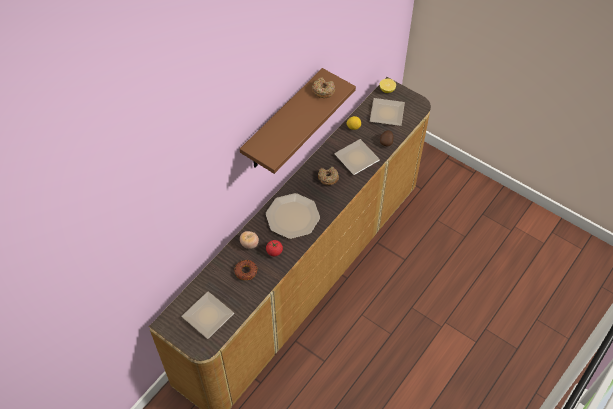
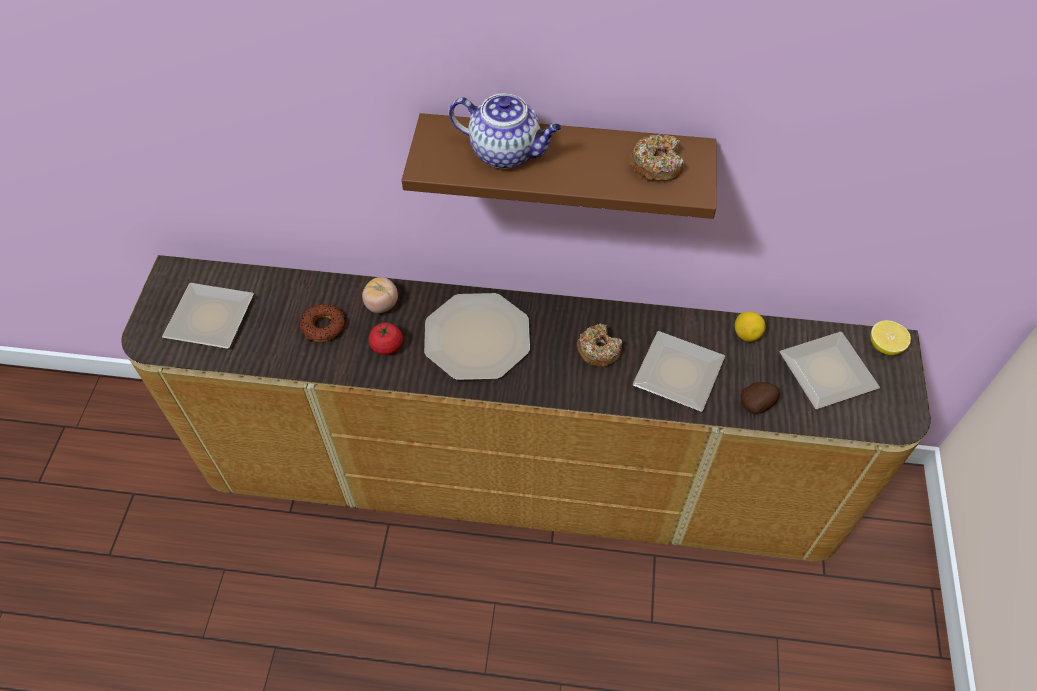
camera: 60 degrees right, 0 degrees up
none -> teapot [449,93,562,169]

